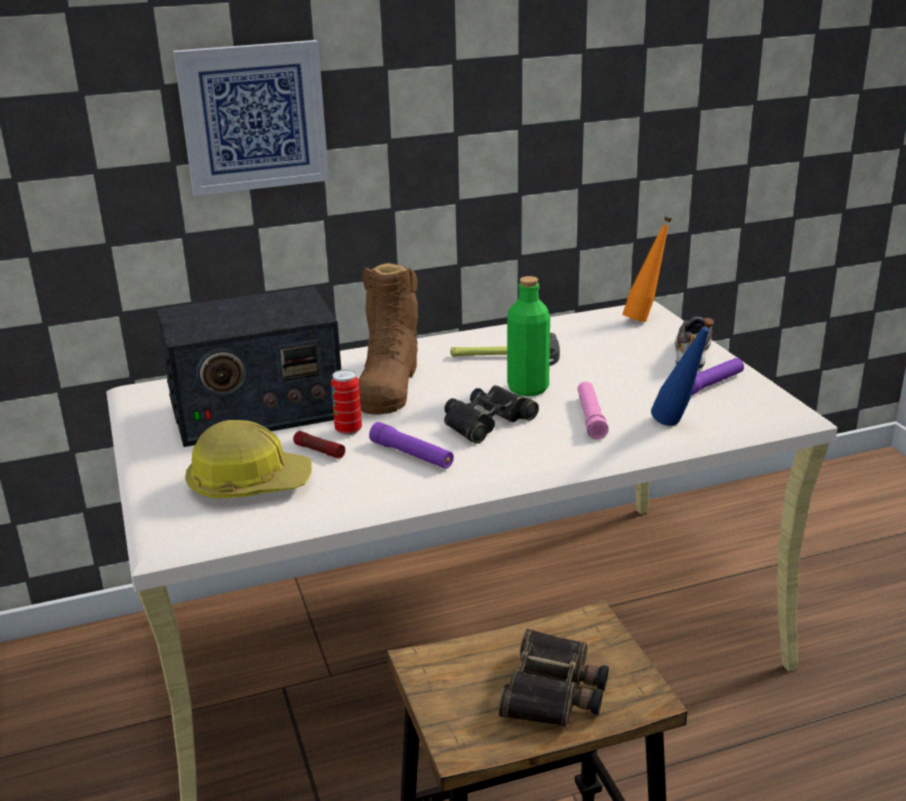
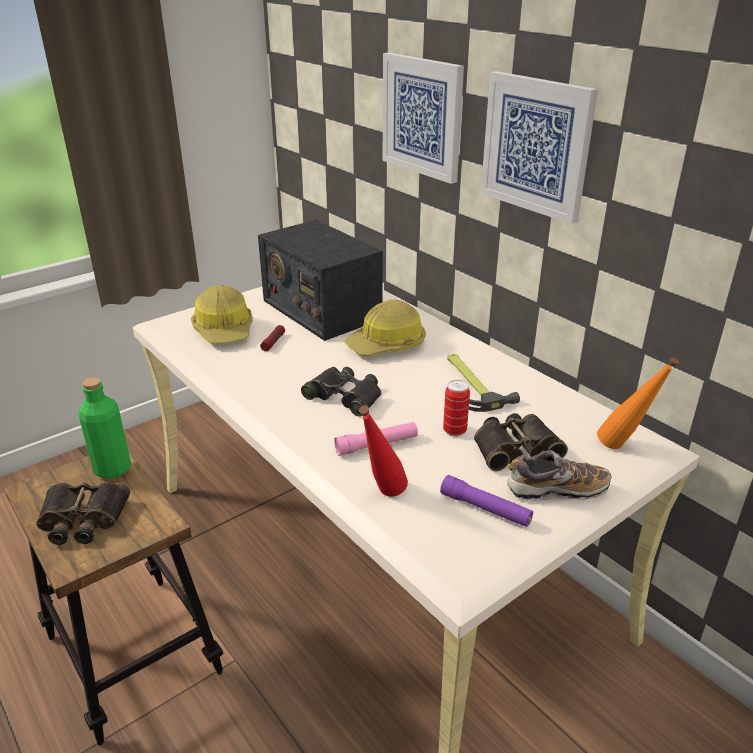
camera: 70 degrees right, 5 degrees up
can [331,369,362,435] -> can moved to [443,380,470,436]
brown boot [358,262,418,415] -> hard hat [344,300,426,356]
purple flashlight [369,422,454,469] -> none
green bottle [507,276,550,396] -> green bottle moved to [78,378,131,479]
blue bottle [651,318,714,426] -> red bottle [359,406,408,497]
none -> binoculars [474,413,568,472]
none -> picture [481,71,598,224]

